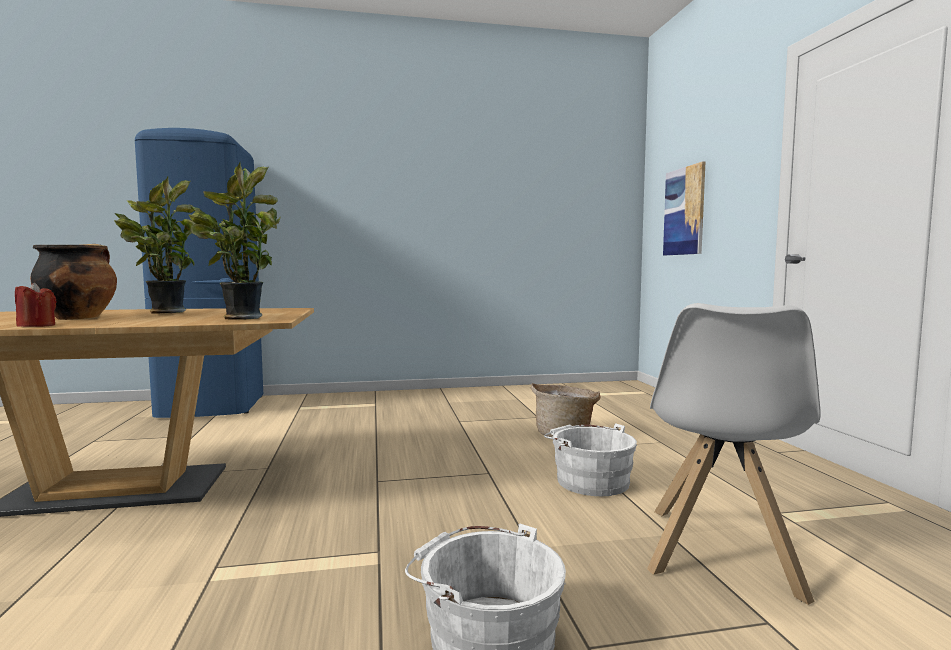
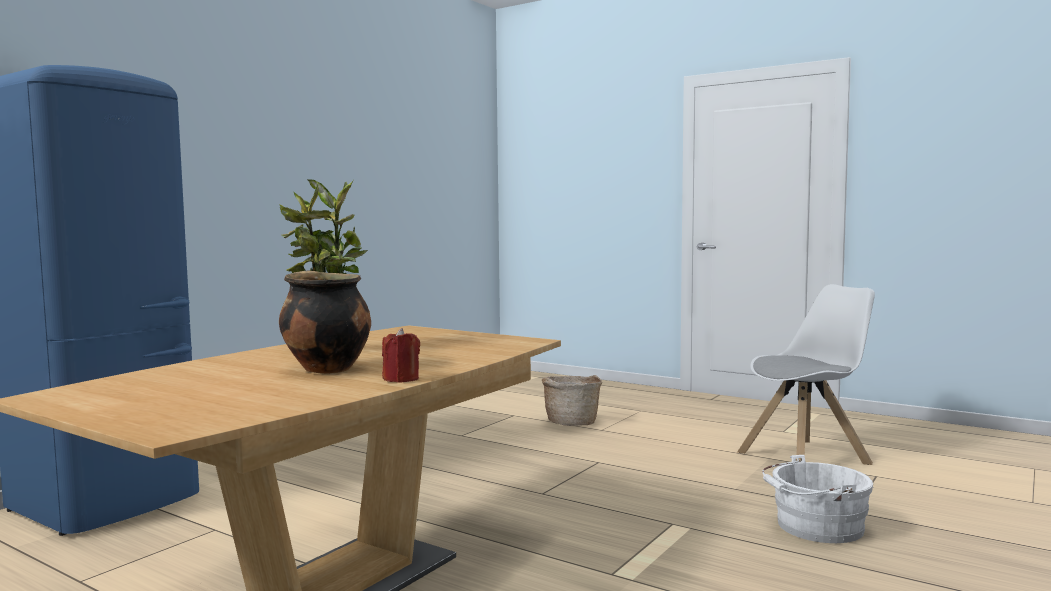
camera: 45 degrees left, 0 degrees up
potted plant [188,163,280,320] -> none
white bucket [544,423,637,496] -> none
chair [647,303,821,605] -> chair turned 90 degrees counterclockwise [737,284,875,465]
picture [663,161,705,255] -> none

